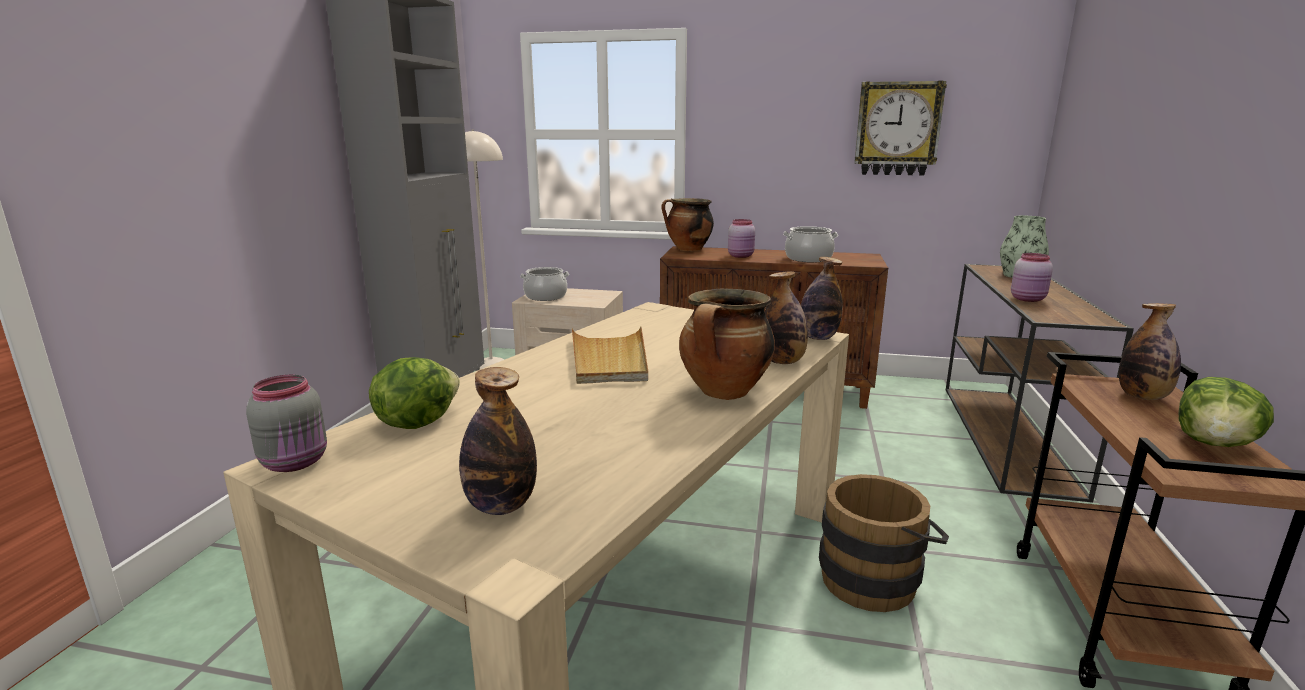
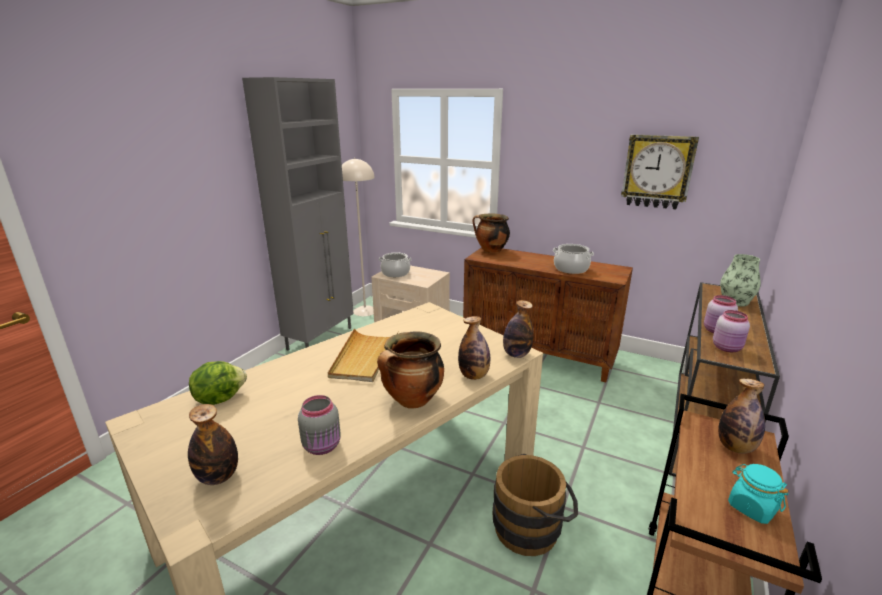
camera: 15 degrees right, 5 degrees up
grey jar [246,375,327,472] -> grey jar moved to [298,395,341,455]
pink jar [728,219,755,258] -> pink jar moved to [713,310,750,352]
lettuce [1178,377,1274,447] -> turquoise jar [728,464,788,524]

